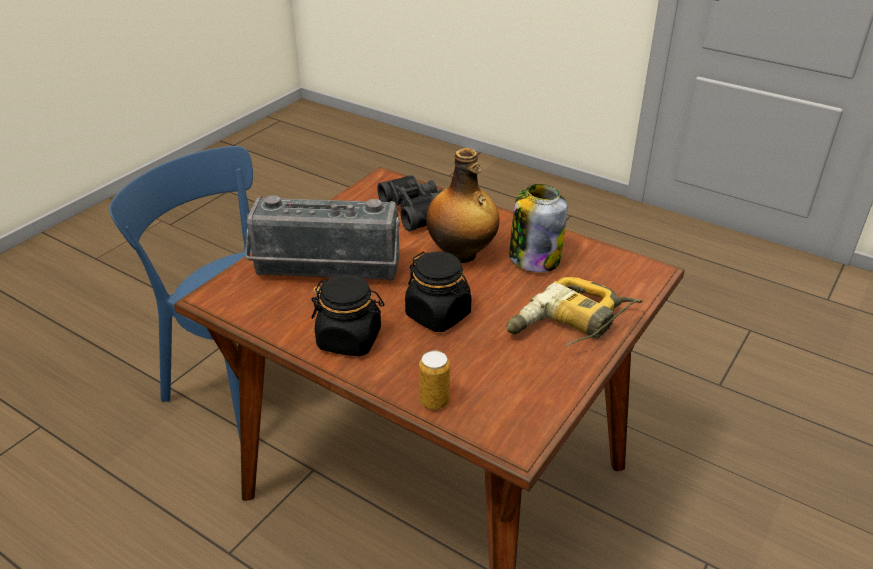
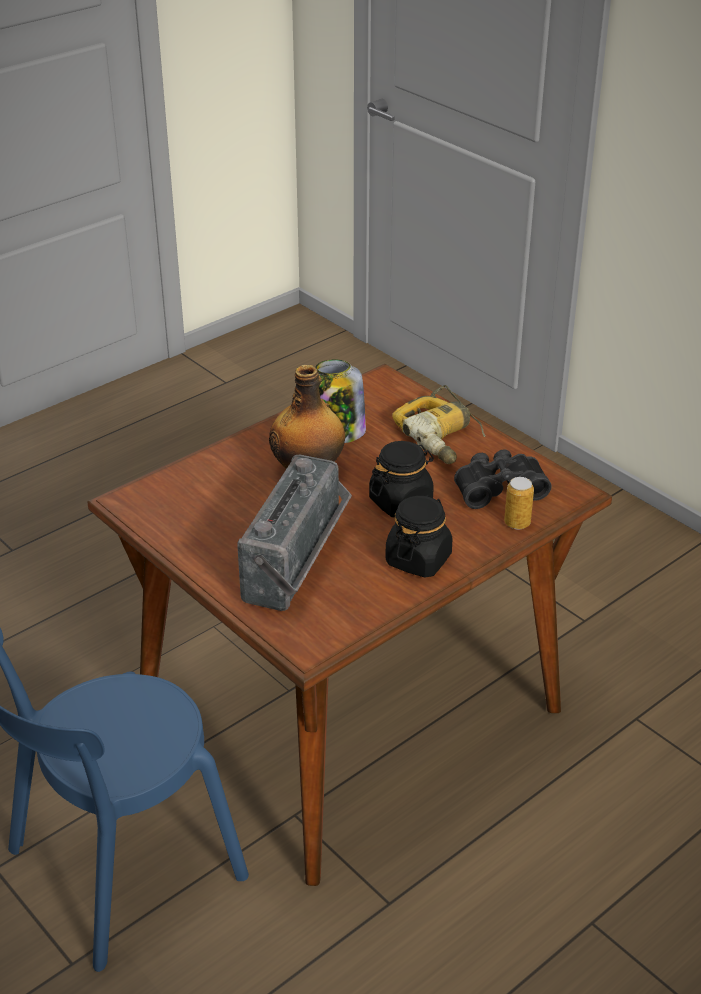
camera: 75 degrees left, 0 degrees up
black binoculars [377,175,443,231] -> black binoculars moved to [454,449,551,509]

